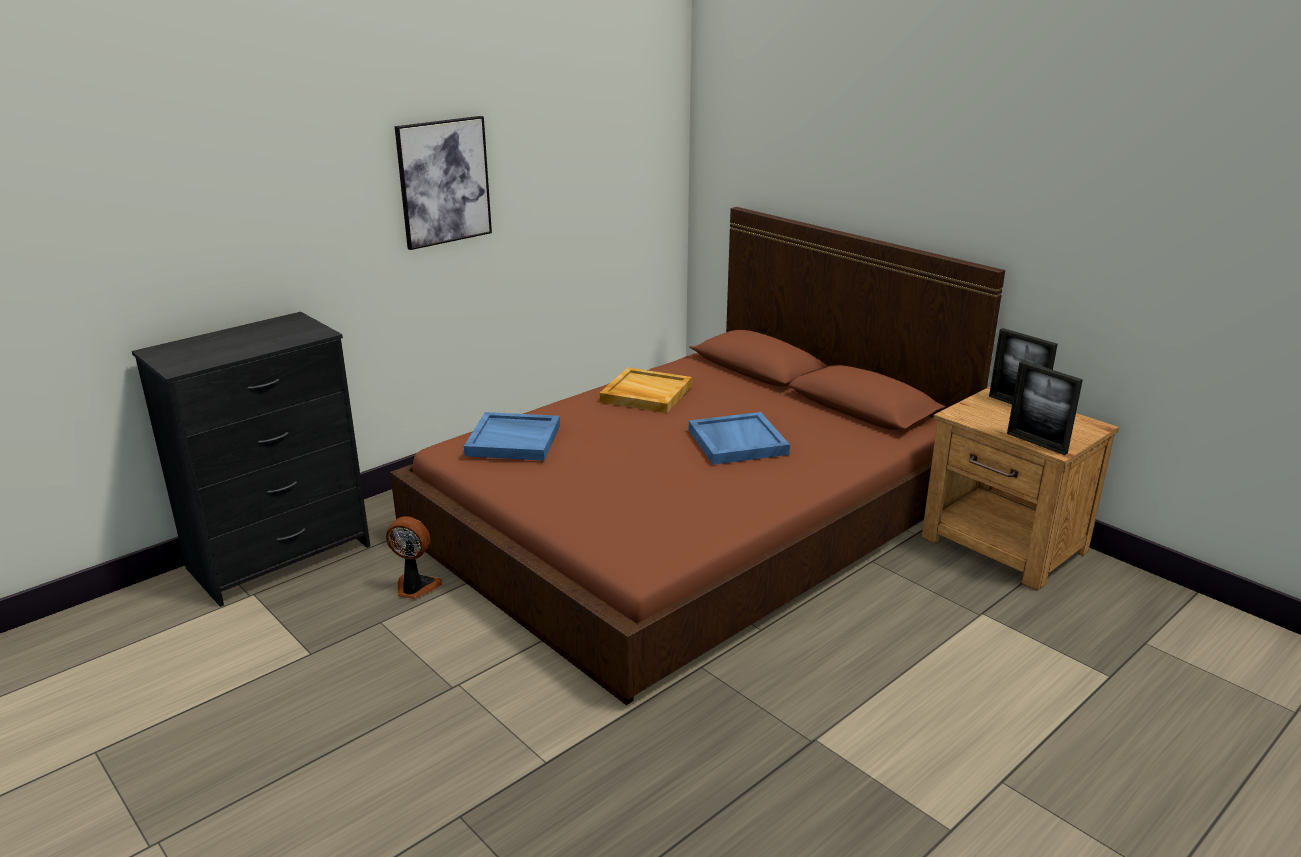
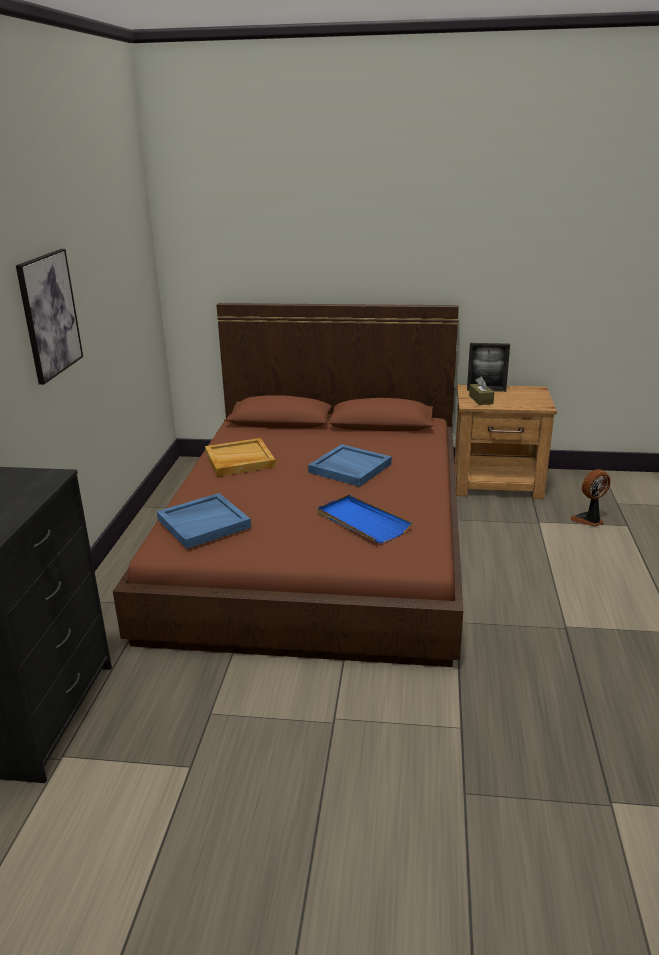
camera: 40 degrees left, 0 degrees up
fan [386,516,443,599] -> fan moved to [570,469,610,526]
picture frame [1007,361,1083,455] -> none
none -> blue tray [318,495,412,543]
none -> brown tissue box [469,377,494,405]

